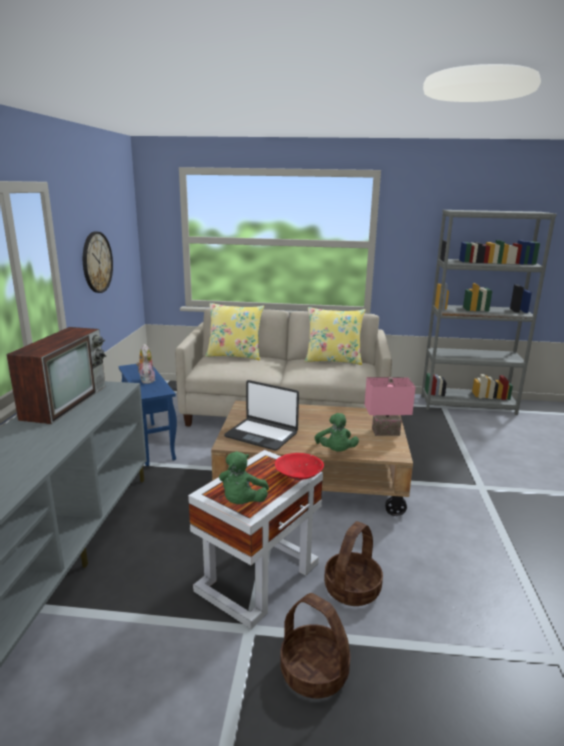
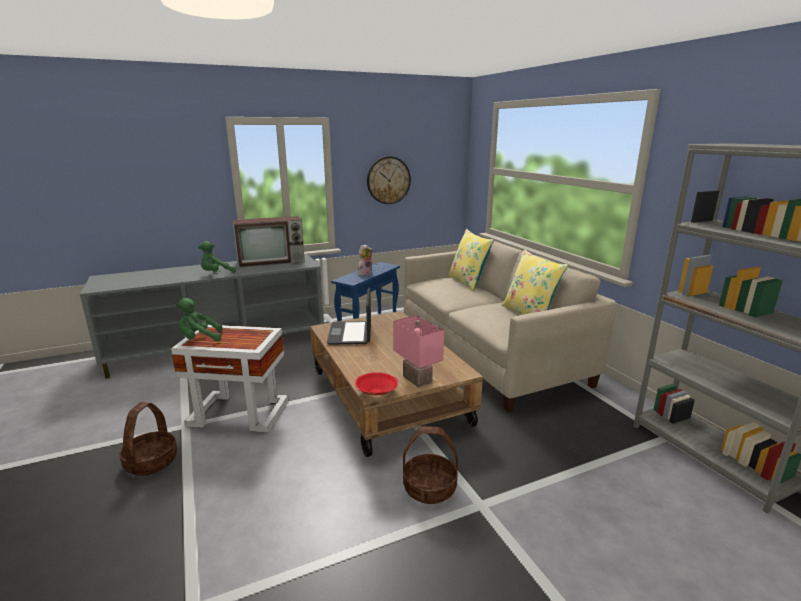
camera: 60 degrees right, 0 degrees up
red bowl [275,453,324,480] -> red bowl moved to [355,372,398,396]
green plush toy [315,413,359,451] -> green plush toy moved to [198,241,236,273]
basket [324,521,383,606] -> basket moved to [403,426,458,504]

